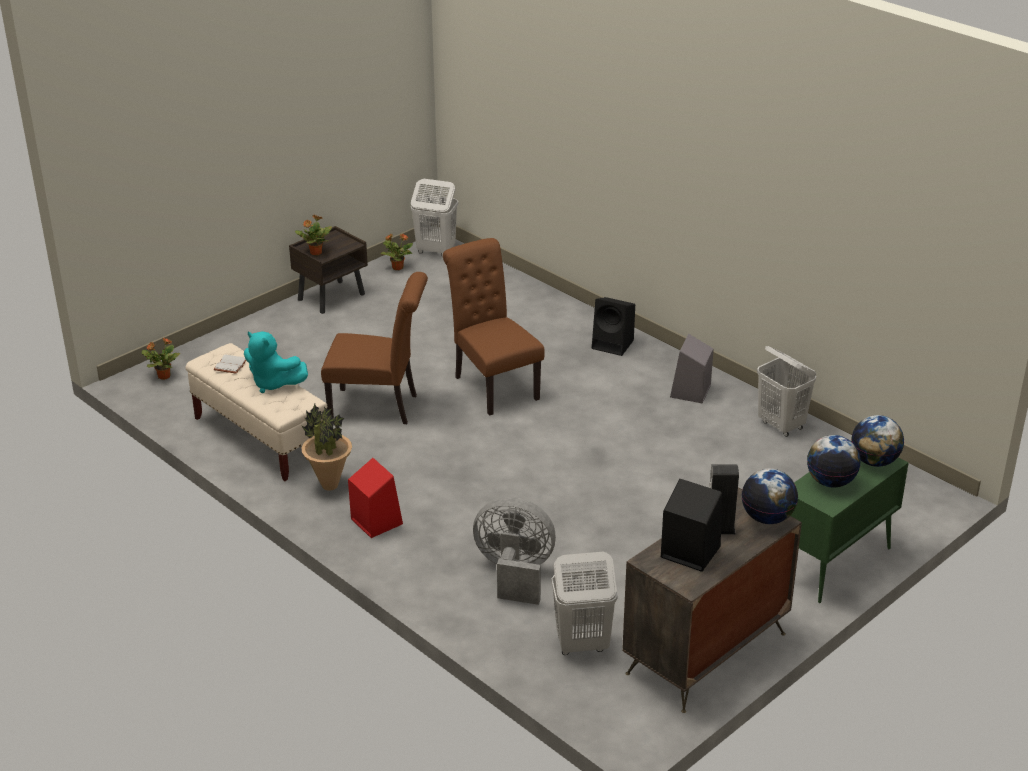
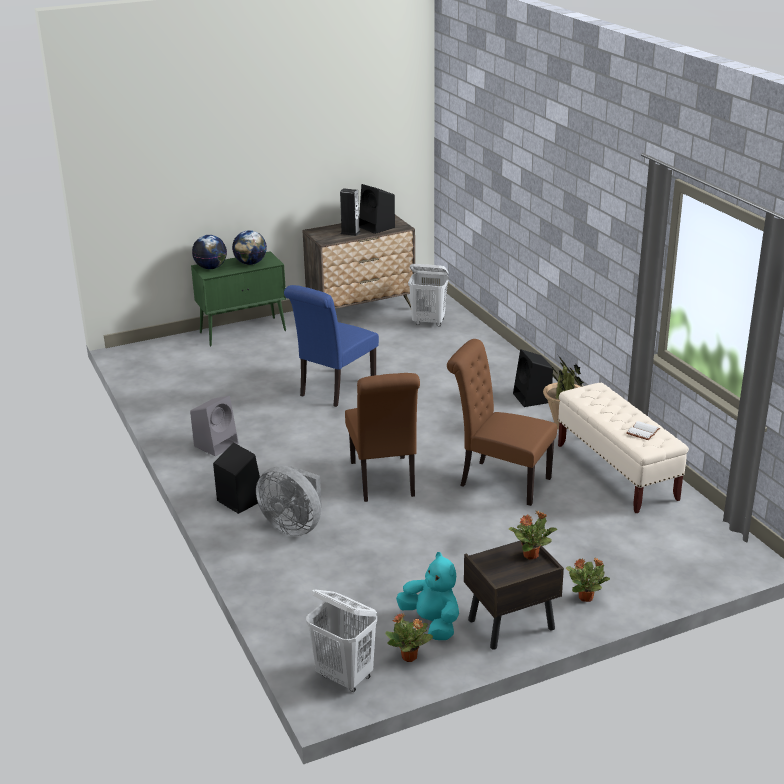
camera: 160 degrees left, 5 degrees down
potted plant [142,338,180,380] -> potted plant moved to [566,557,610,602]
turquoise plush toy [244,331,308,393] -> turquoise plush toy moved to [396,552,459,640]
red speaker [348,458,403,538] -> black speaker [513,349,553,407]
grey fan [473,497,556,605] -> grey fan moved to [256,466,322,536]
globe [741,469,798,524] -> none
white laundry basket [757,346,817,437] -> none
none -> blue chair [284,285,379,407]

